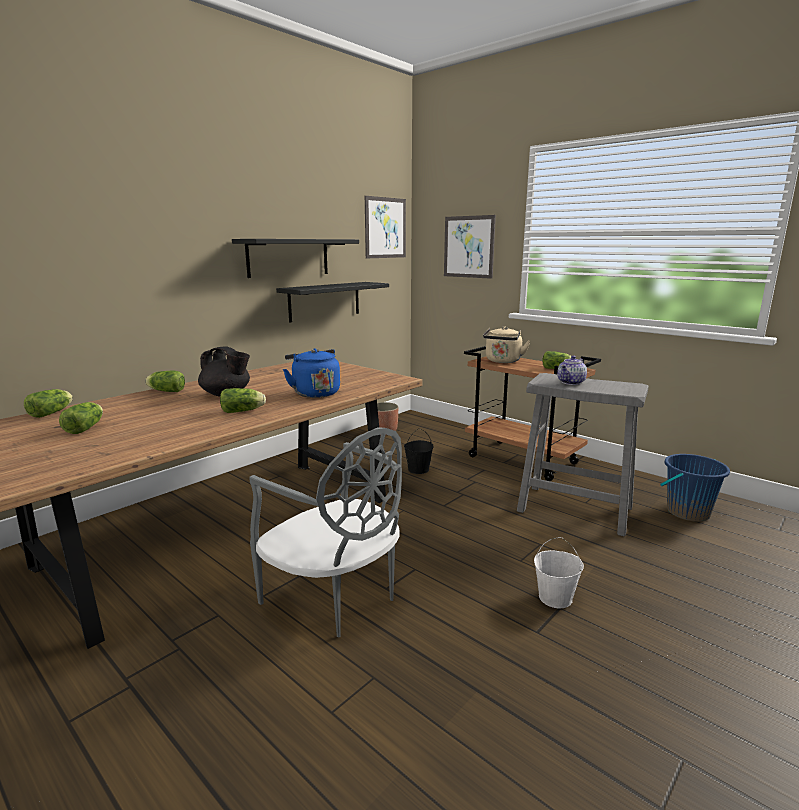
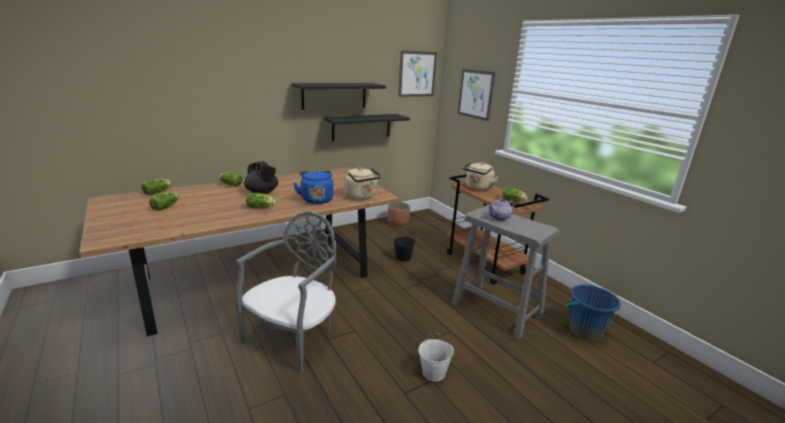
camera: 15 degrees right, 5 degrees up
grey chair [249,427,402,638] -> grey chair turned 120 degrees counterclockwise [236,211,336,373]
none -> beige kettle [344,167,381,200]

